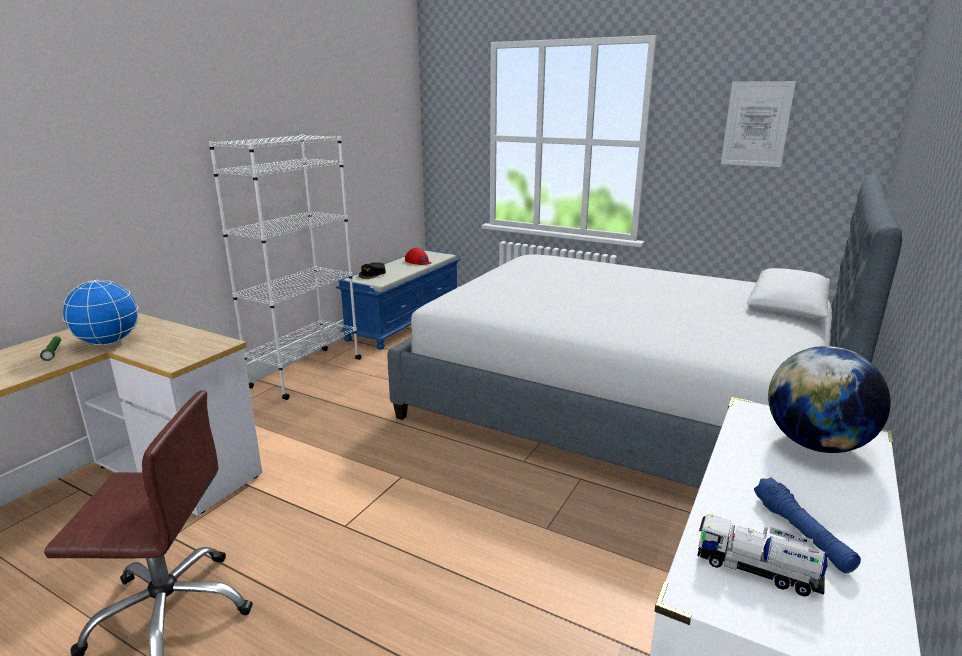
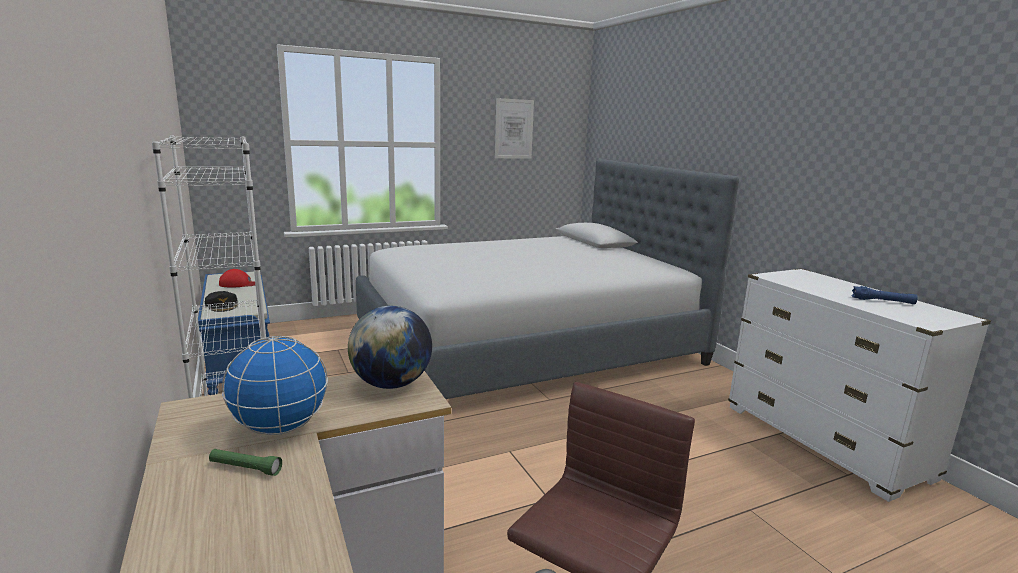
camera: 55 degrees left, 5 degrees down
toy truck [697,514,828,596] -> none
globe [768,346,891,453] -> globe moved to [348,306,432,389]

